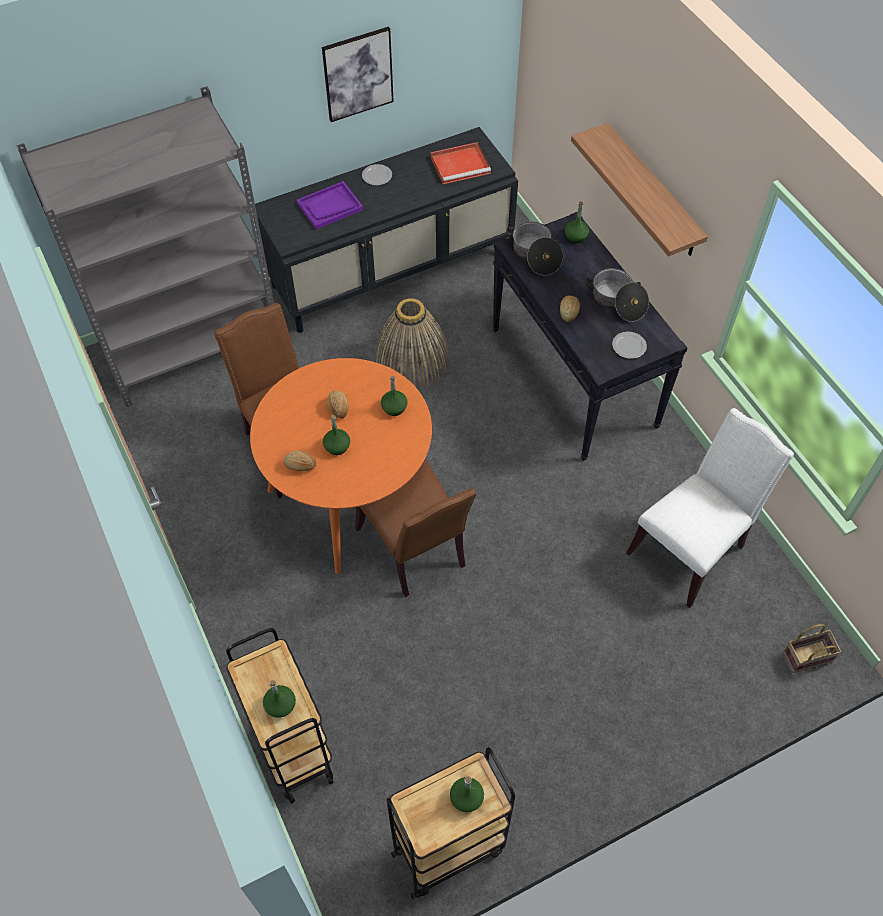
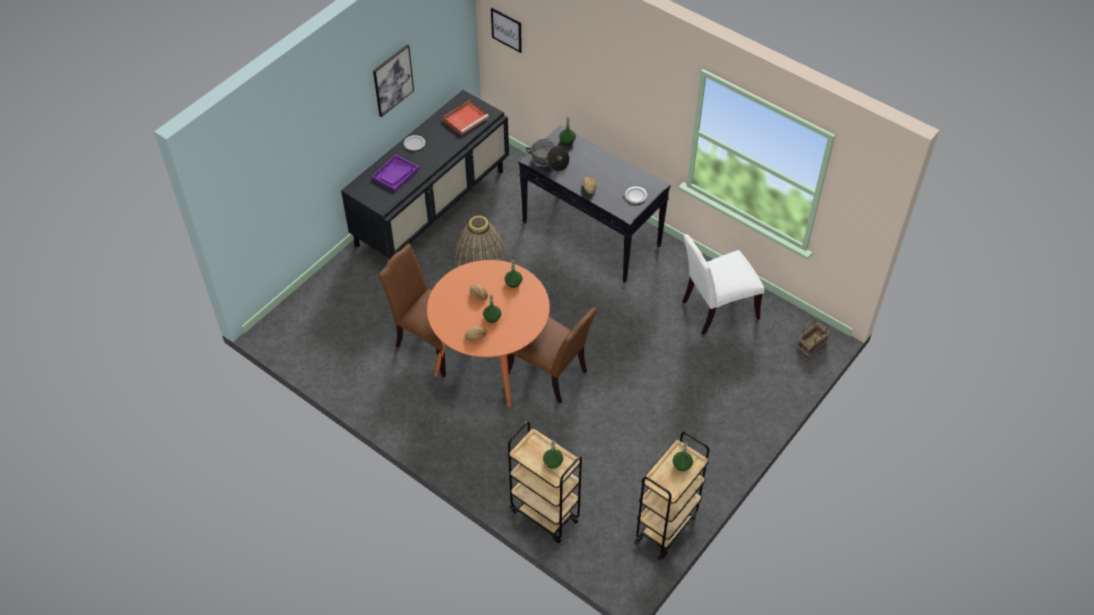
camera: 25 degrees left, 5 degrees down
grey bookcase [16,86,274,407] -> none
shelf [571,123,708,257] -> none
cooking pot [586,268,649,322] -> none
white chair [626,408,794,608] -> white chair turned 135 degrees counterclockwise [682,234,765,335]
none -> picture [491,8,522,53]

